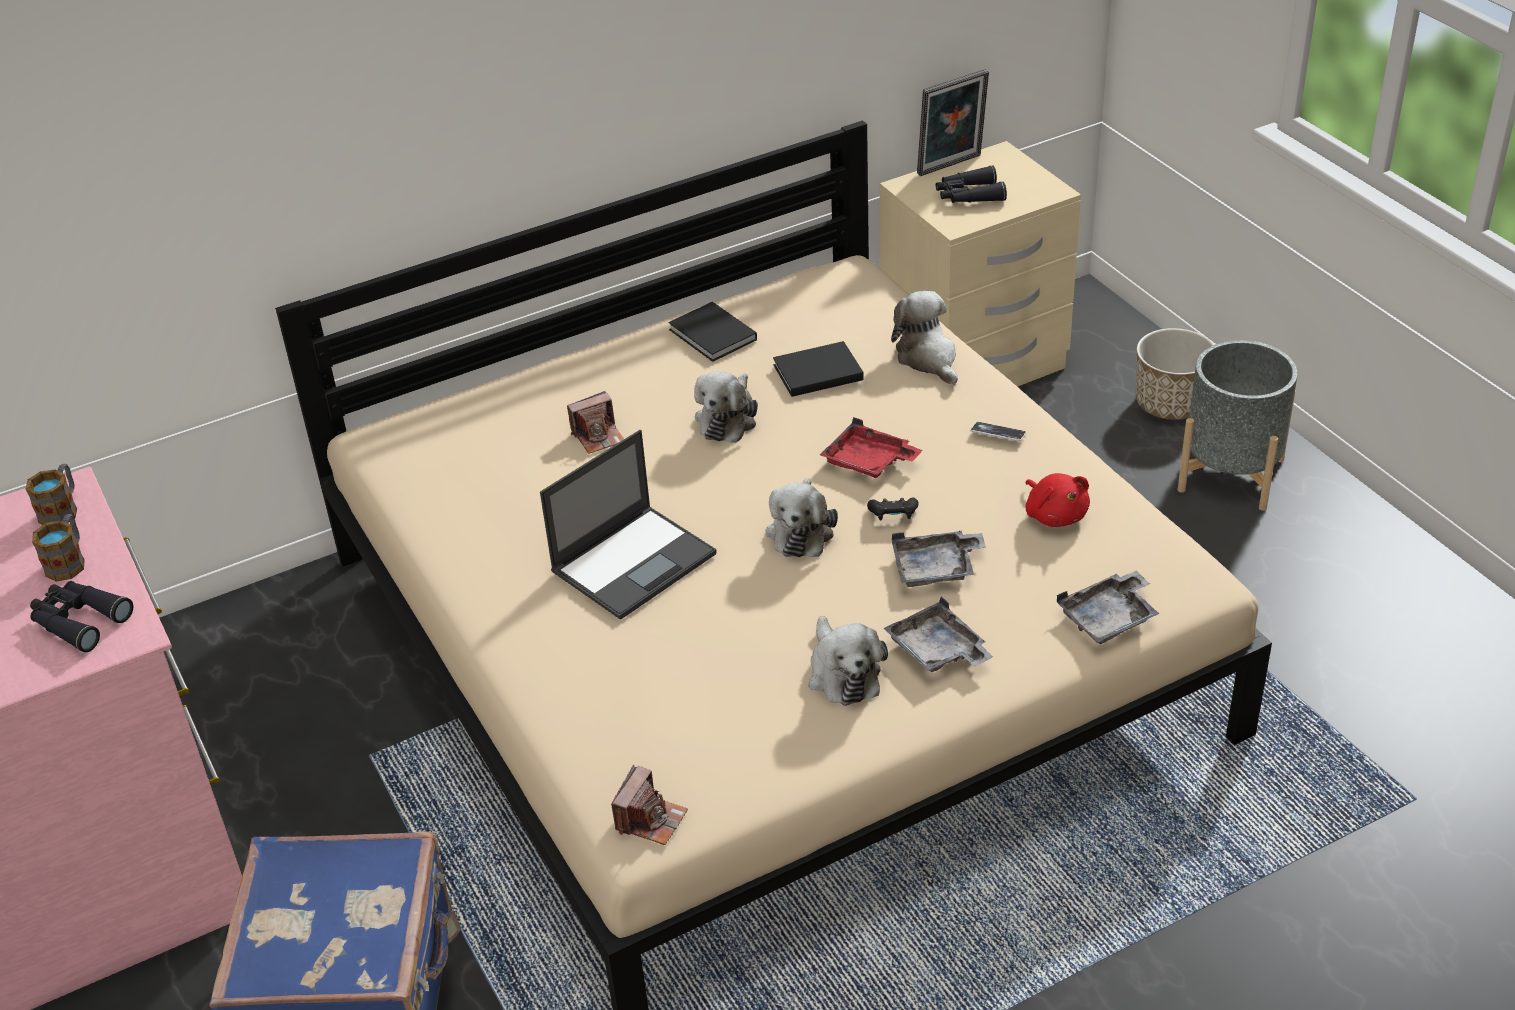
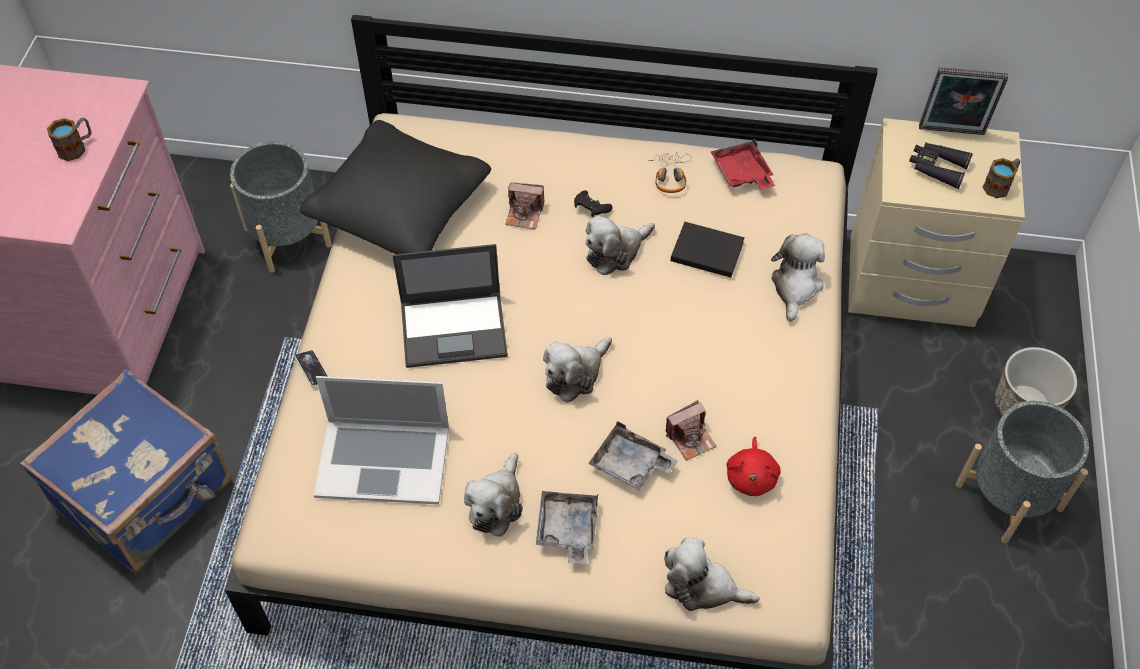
camera: 35 degrees right, 15 degrees up
mug [25,464,77,525] -> mug moved to [983,158,1020,198]
black binoculars [30,581,133,652] -> none
camera [611,765,688,845] -> camera moved to [666,400,716,461]
black book [669,302,757,362] -> headphones [648,152,692,193]
red tray [820,417,923,478] -> red tray moved to [711,139,775,190]
black game controller [867,498,919,520] -> black game controller moved to [574,190,613,217]
phone [970,422,1026,441] -> phone moved to [294,350,328,387]
grey tray [1057,570,1160,644] -> plush toy [664,537,760,611]
none -> grey planter [230,141,332,273]
none -> black pillow [300,120,491,254]
none -> laptop [314,376,449,504]

